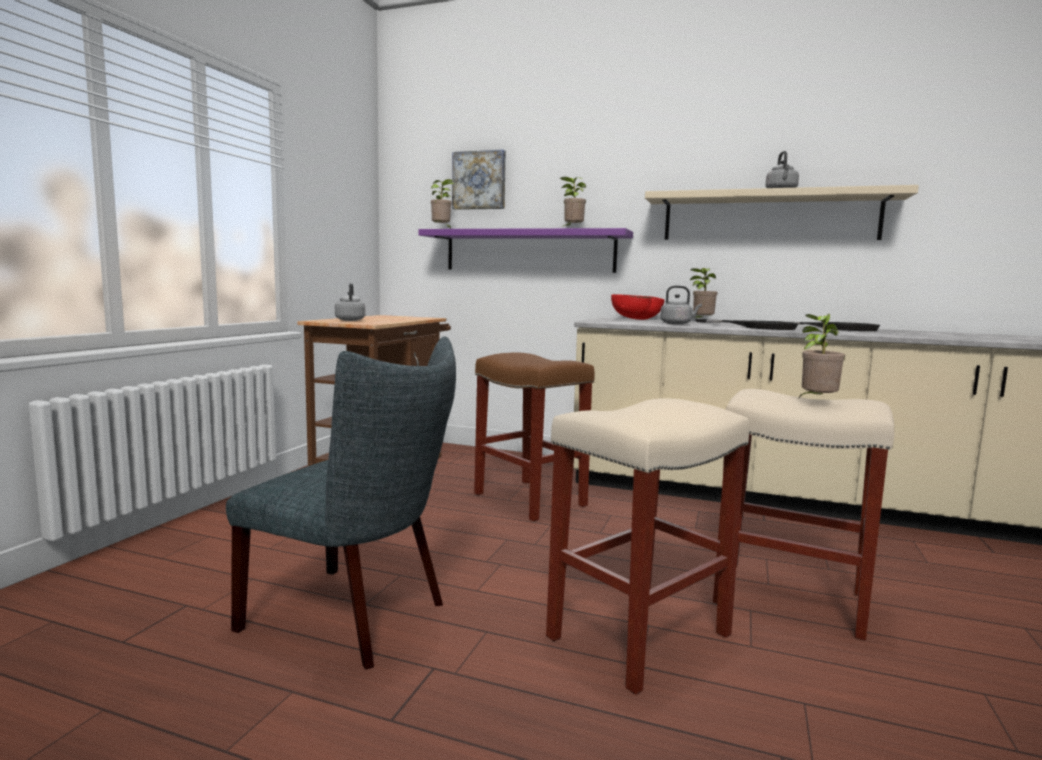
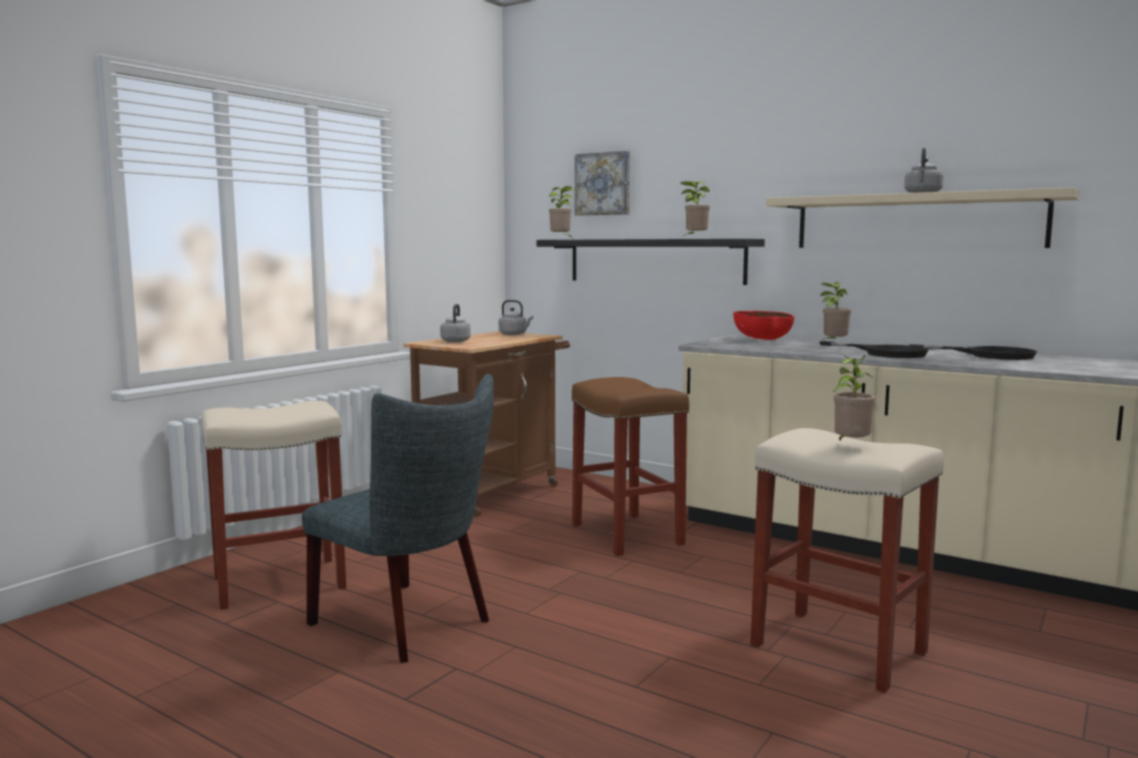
camera: 15 degrees right, 0 degrees up
purple shelf [418,228,633,273] -> black shelf [537,239,765,285]
beige stool [546,398,749,695] -> beige stool moved to [201,401,346,610]
grey kettle [660,285,702,325] -> grey kettle moved to [499,300,533,335]

